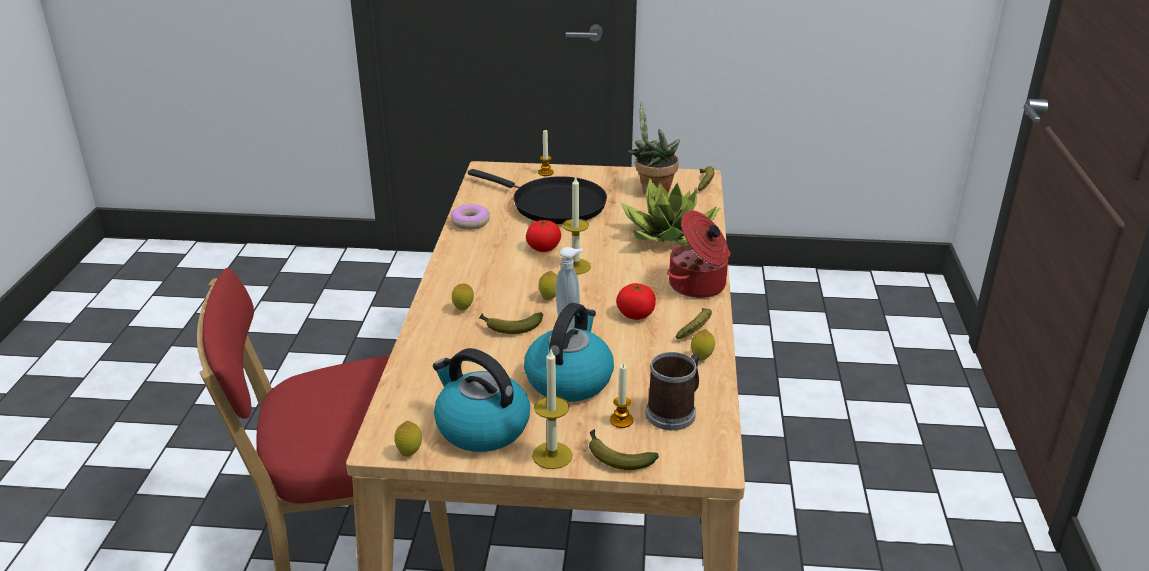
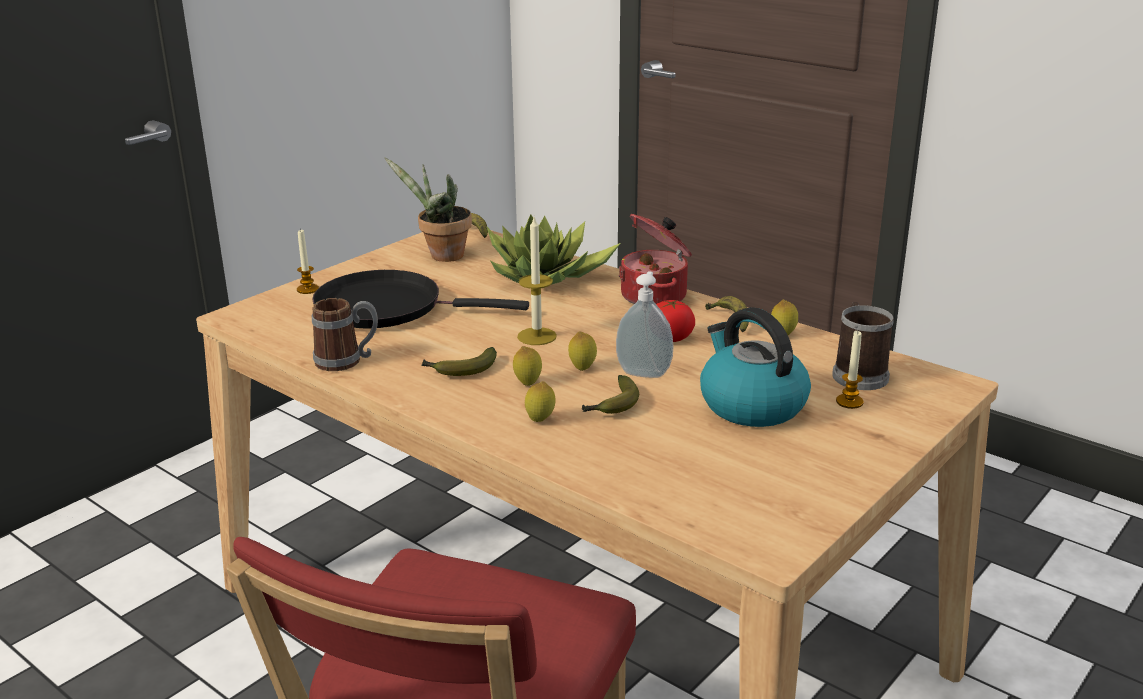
camera: 55 degrees left, 5 degrees down
lemon [395,421,422,456] -> lemon moved to [513,346,542,386]
kettle [433,348,530,452] -> none
donut [450,204,490,230] -> mug [312,298,378,371]
black frying pan [468,169,607,224] -> black frying pan turned 150 degrees counterclockwise [312,270,529,329]
tomato [526,220,561,252] -> none
candle [532,350,573,469] -> none
banana [589,429,659,470] -> banana moved to [421,347,497,376]

